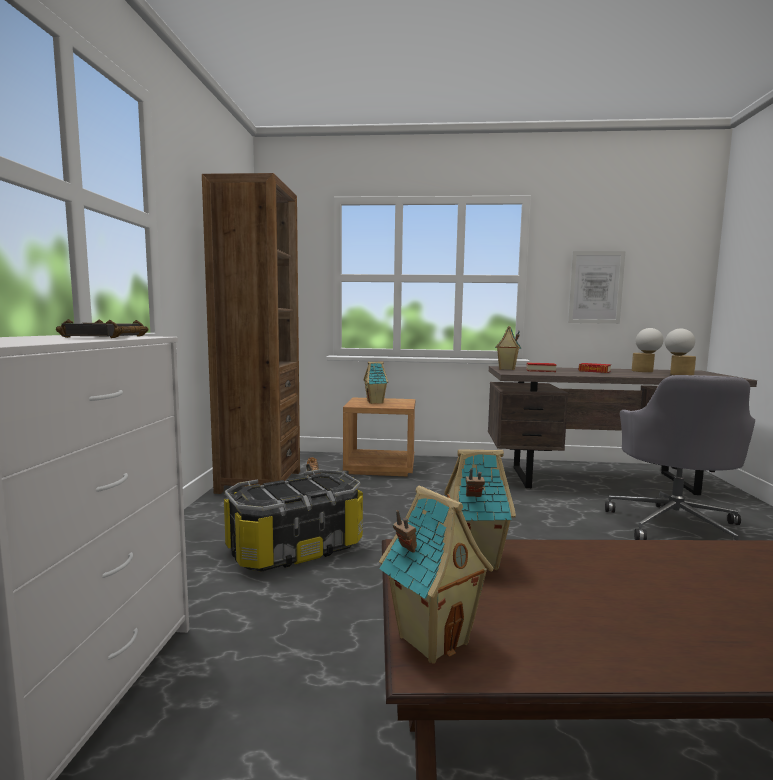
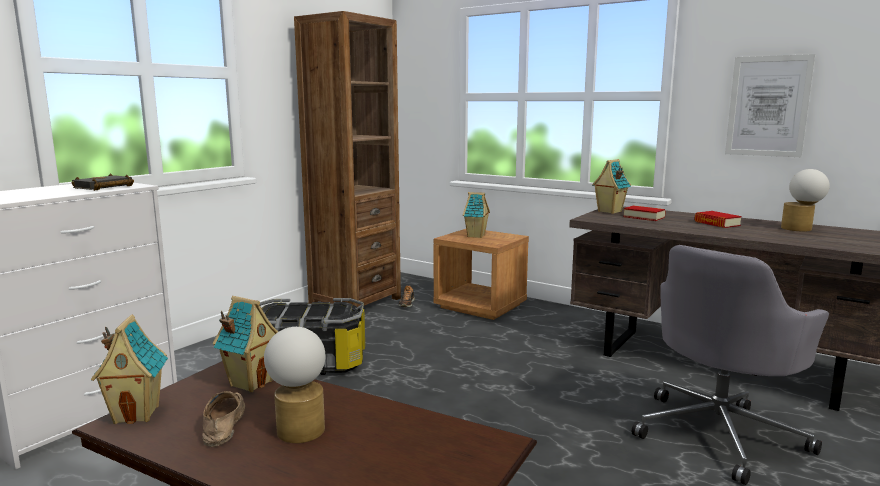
camera: 30 degrees right, 5 degrees up
table lamp [665,329,696,375] -> table lamp moved to [264,327,325,443]
none -> beige shoe [202,391,245,447]

